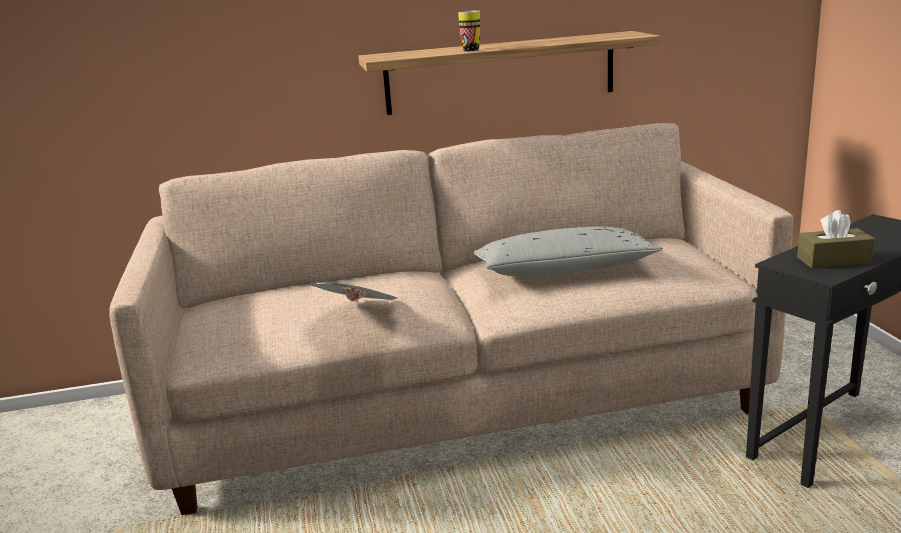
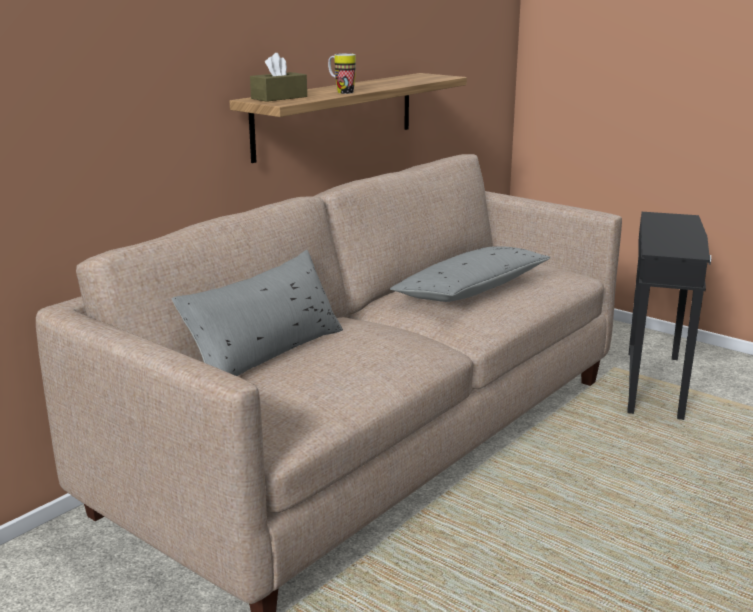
camera: 40 degrees left, 0 degrees up
newspaper [302,283,398,301] -> none
brown tissue box [797,210,875,269] -> brown tissue box moved to [250,53,307,102]
none -> grey pillow [172,250,343,376]

